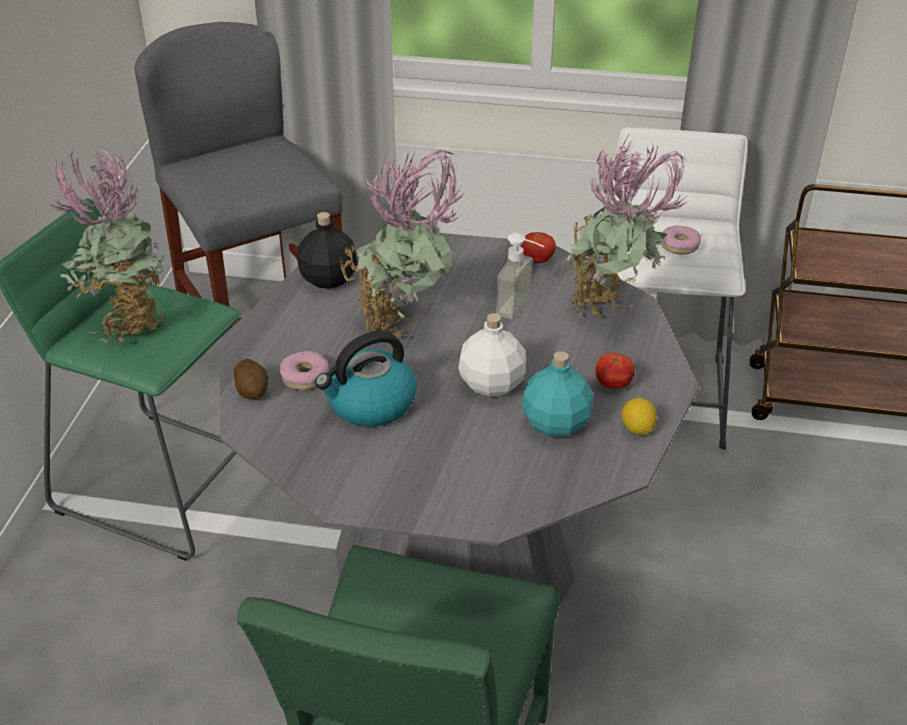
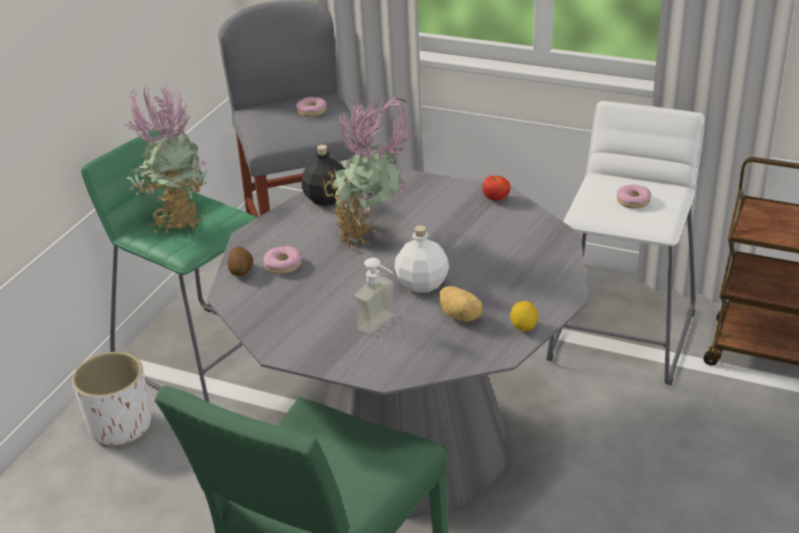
camera: 15 degrees right, 5 degrees down
kettle [315,331,417,427] -> none
soap dispenser [496,233,545,319] -> soap dispenser moved to [354,258,396,335]
turquoise bottle [521,351,594,437] -> potato [439,286,483,322]
potted plant [566,138,689,317] -> none
tomato [595,353,635,389] -> none
none -> white planter [72,352,151,447]
none -> donut [296,97,327,117]

